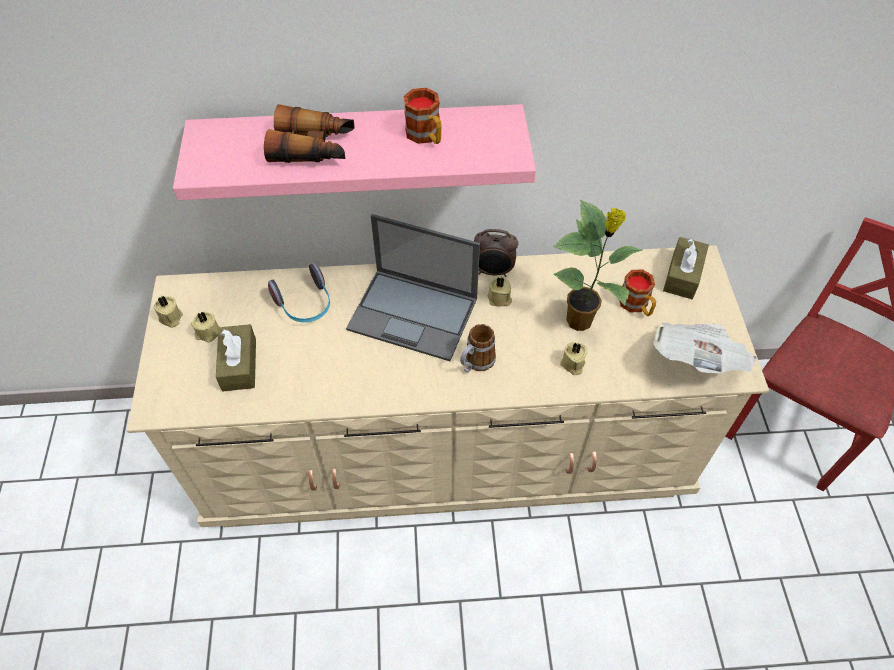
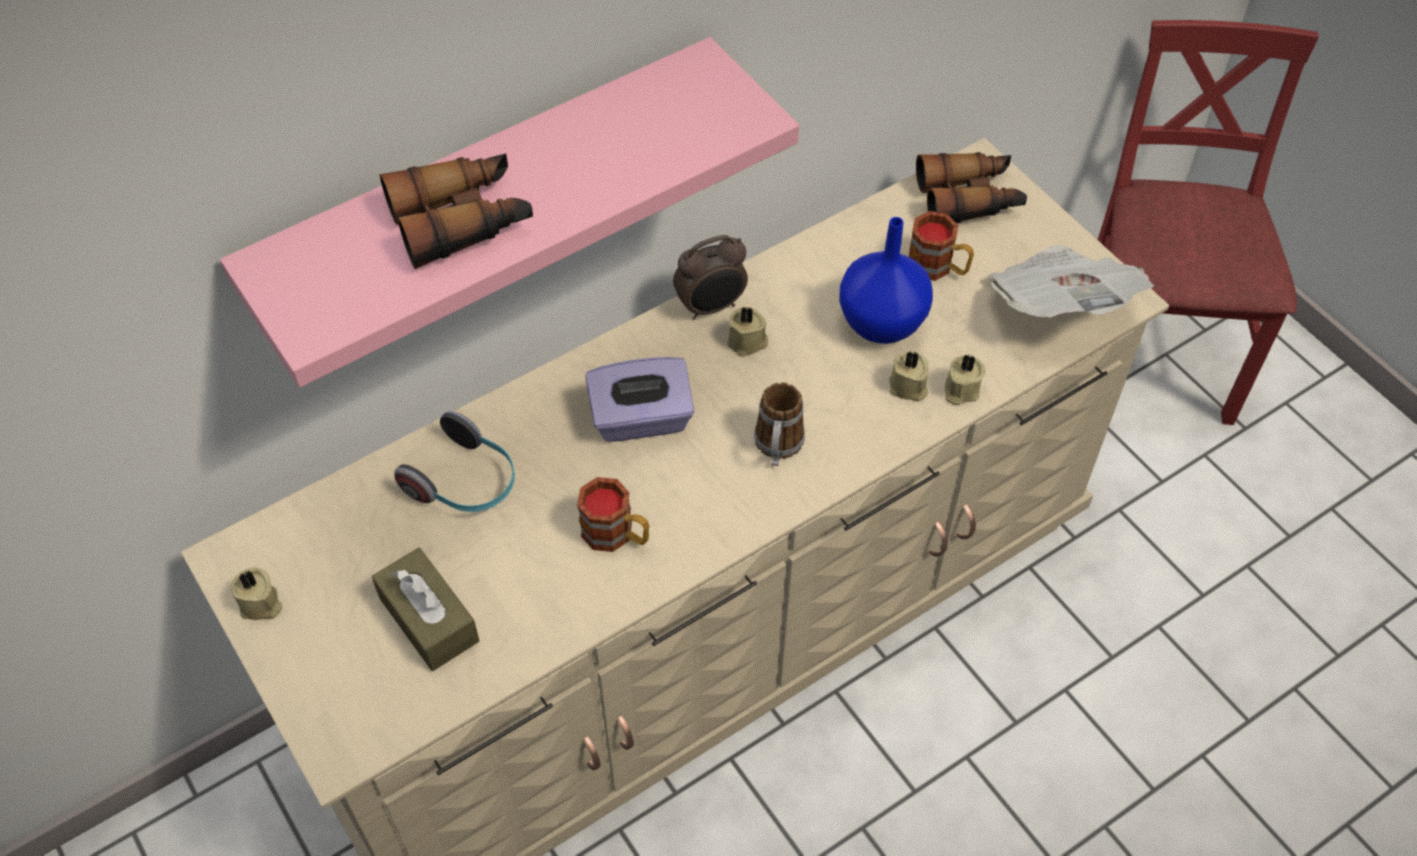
camera: 30 degrees left, 0 degrees up
beige candle [191,312,220,343] -> beige candle moved to [945,354,986,405]
laptop [346,214,480,361] -> purple tissue box [586,357,694,442]
mug [404,88,442,144] -> mug moved to [577,477,649,552]
potted plant [553,199,642,331] -> blue vase [839,217,933,344]
brown tissue box [663,237,709,299] -> binoculars [916,152,1027,223]

